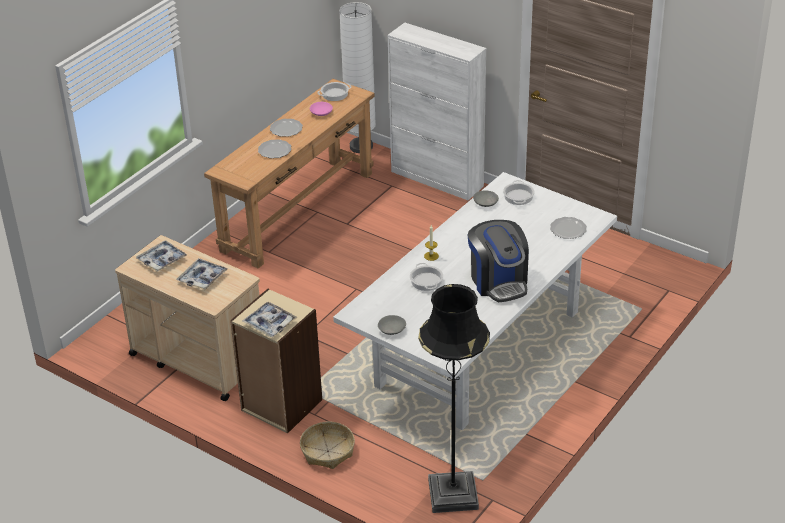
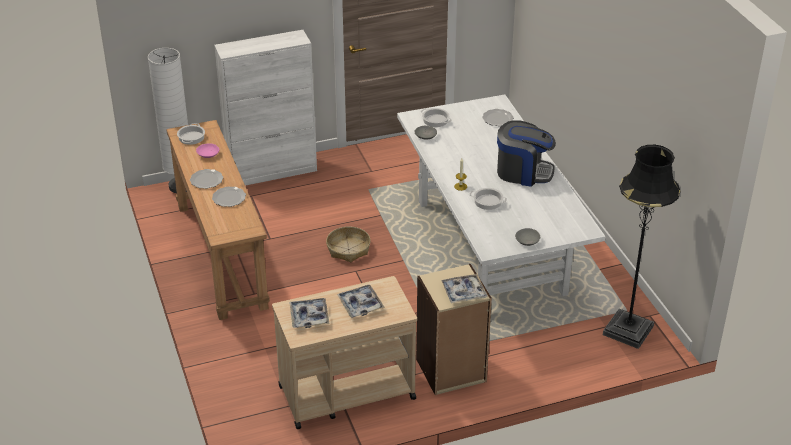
camera: 55 degrees left, 0 degrees up
basket [300,422,355,469] -> basket moved to [326,226,371,262]

